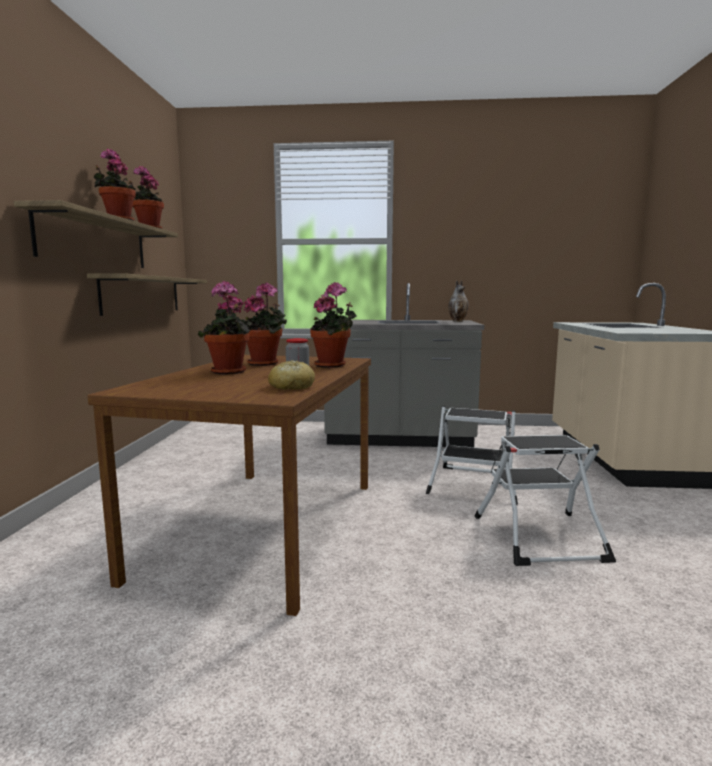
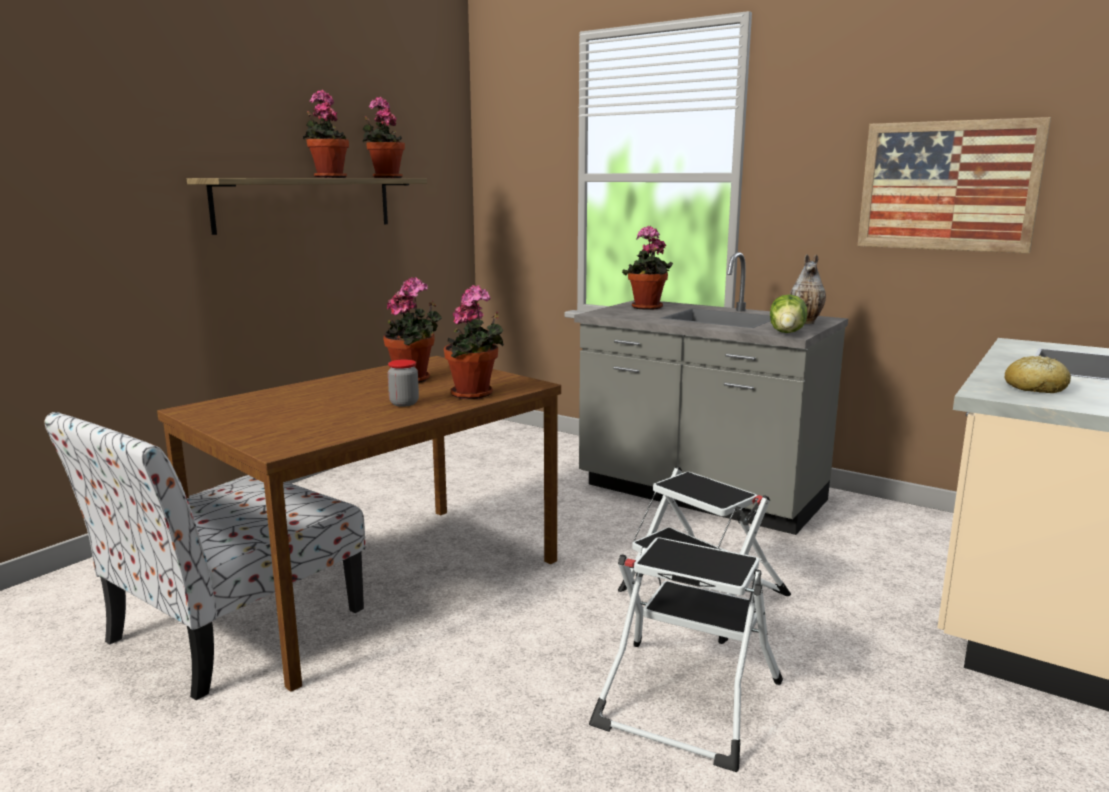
camera: 30 degrees right, 5 degrees up
shelf [87,273,207,316] -> none
potted plant [198,281,252,375] -> potted plant moved to [622,226,673,310]
bread [268,360,315,390] -> bread moved to [1005,355,1071,393]
none -> chair [44,412,365,700]
none -> lettuce [770,294,807,333]
none -> picture [857,117,1051,254]

